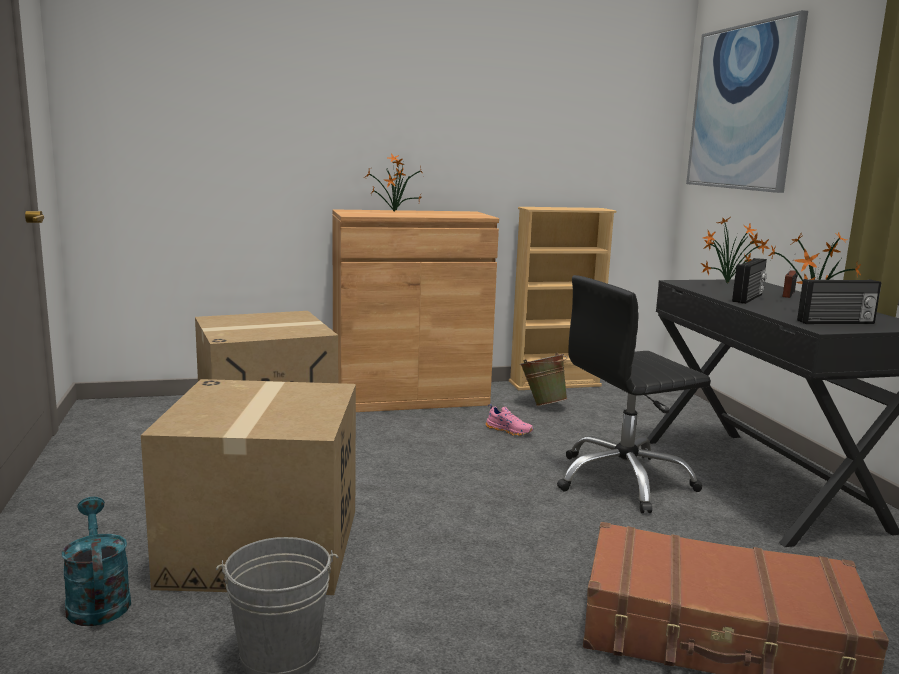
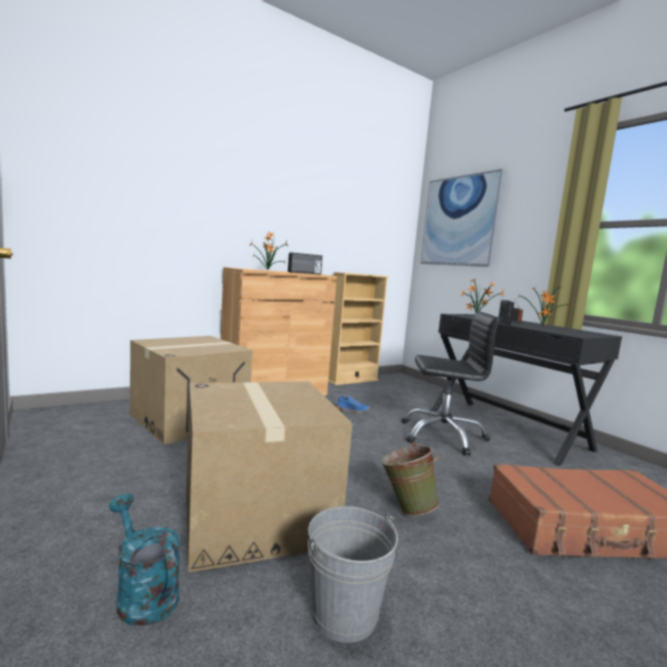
camera: 20 degrees left, 5 degrees down
pink shoe [486,404,533,436] -> blue shoe [336,394,370,413]
green bucket [520,353,567,406] -> green bucket moved to [381,442,439,516]
black office chair [557,275,711,513] -> black office chair turned 135 degrees counterclockwise [402,312,500,456]
radio [797,279,881,324] -> radio moved to [288,252,322,275]

